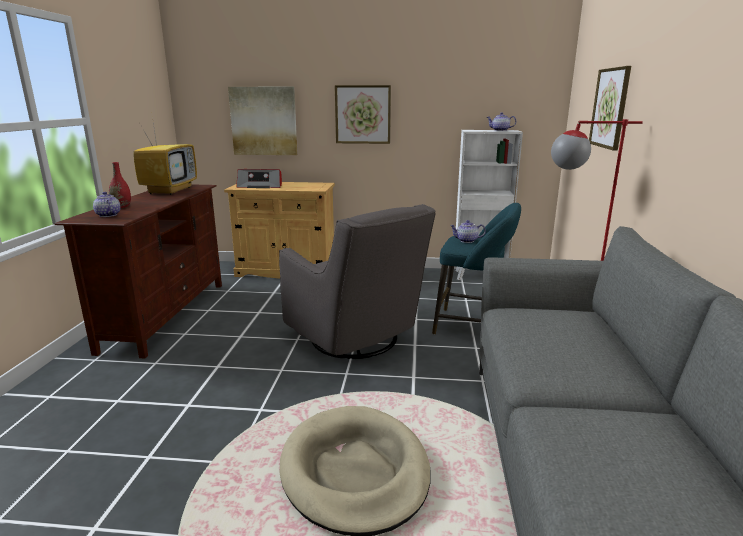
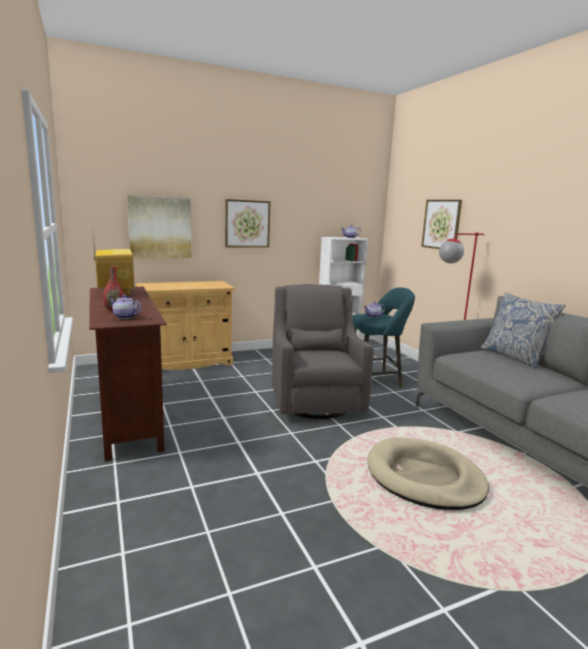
camera: 30 degrees left, 5 degrees down
radio [236,169,282,188] -> none
grey armchair [279,204,435,359] -> grey armchair turned 120 degrees counterclockwise [272,284,374,419]
none -> pillow [481,292,565,369]

